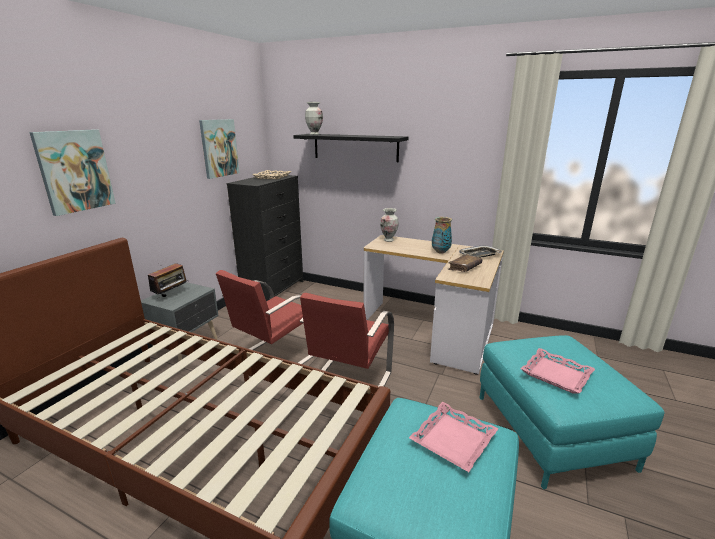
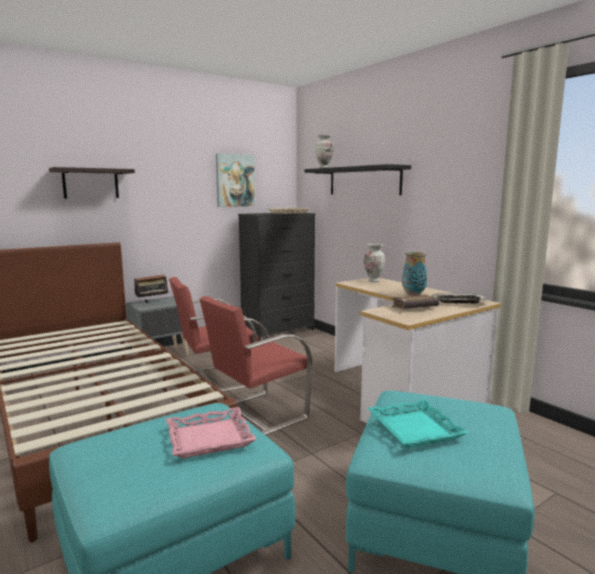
camera: 30 degrees right, 10 degrees down
picture [29,129,116,216] -> shelf [49,167,135,199]
pink tray [521,348,595,394] -> turquoise tray [368,399,468,448]

